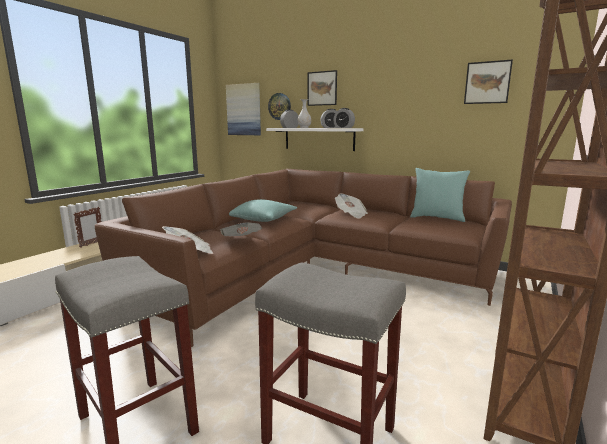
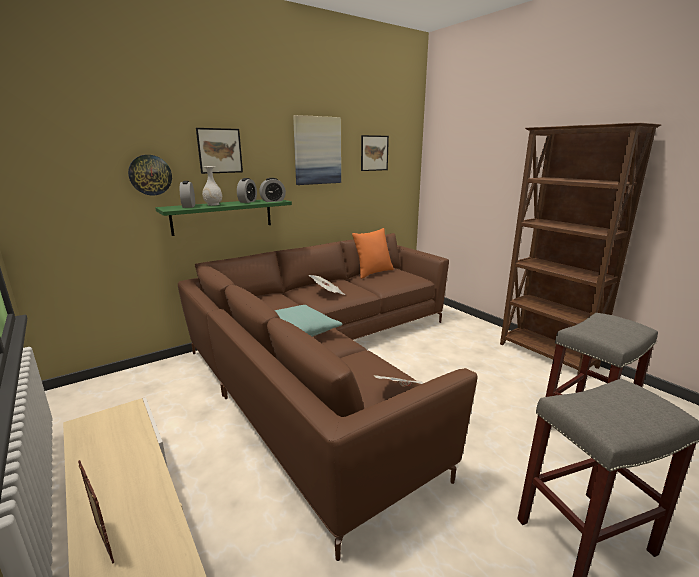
camera: 65 degrees left, 5 degrees up
newspaper [220,222,262,236] -> none
picture [226,83,261,135] -> picture moved to [293,115,341,185]
white shelf [266,128,364,151] -> green shelf [155,199,292,236]
turquoise pillow [410,168,470,222] -> orange pillow [352,228,394,279]

